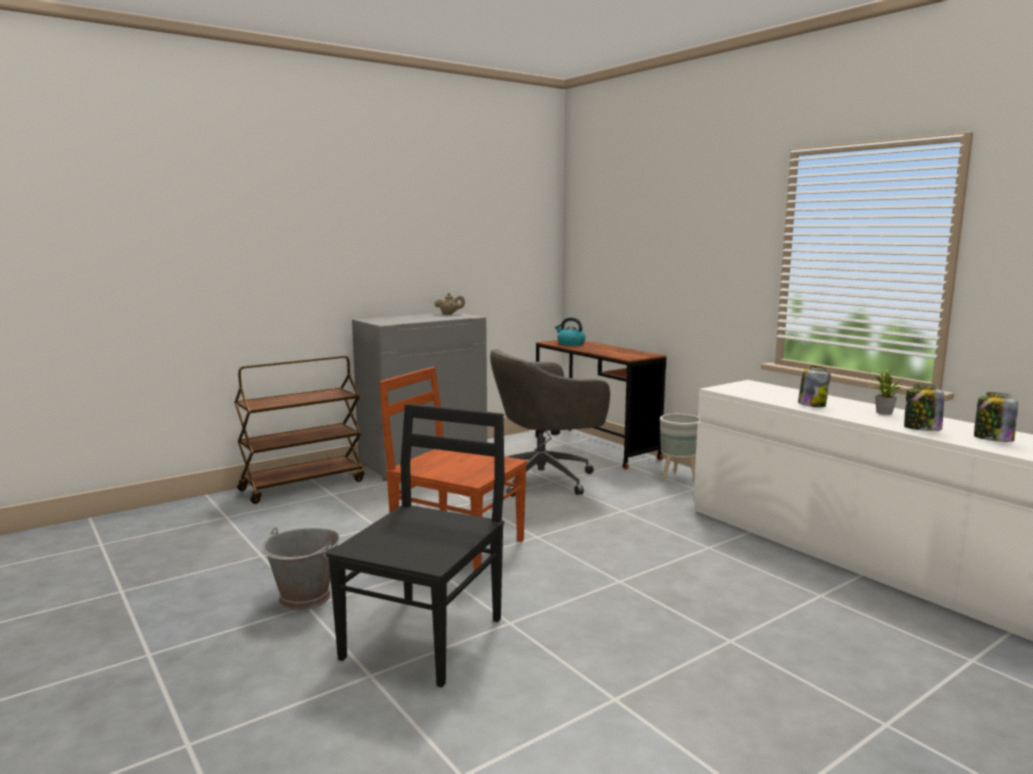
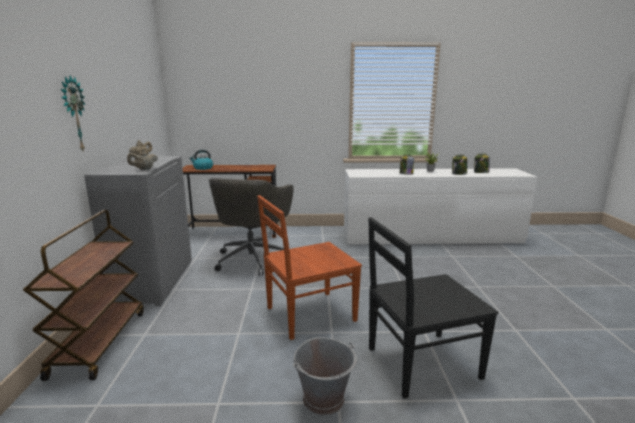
camera: 55 degrees left, 5 degrees up
black chair [327,403,505,687] -> black chair turned 75 degrees counterclockwise [368,217,498,399]
grey planter [660,414,700,481] -> none
none -> wall clock [61,75,86,151]
none -> beige teapot [127,149,158,170]

